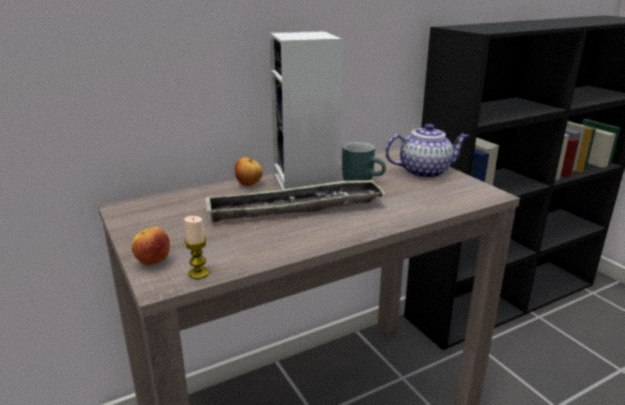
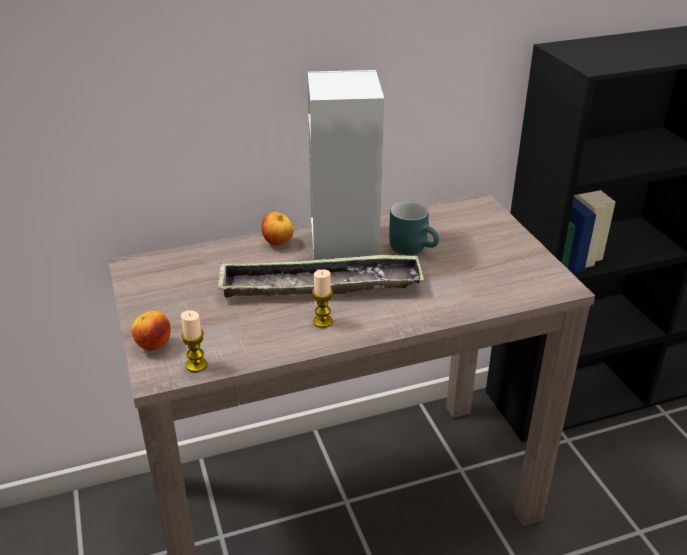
camera: 10 degrees right, 10 degrees up
teapot [385,123,469,178] -> none
none -> candle [312,270,333,328]

